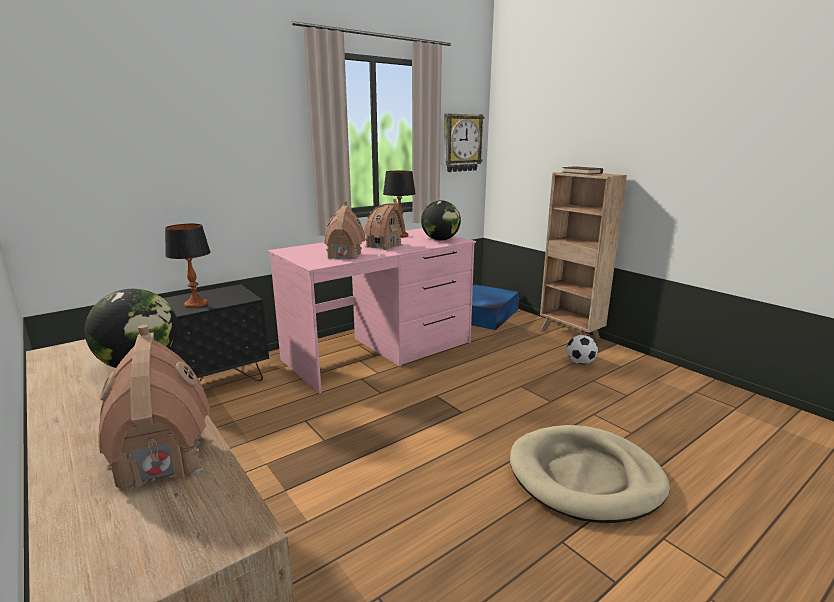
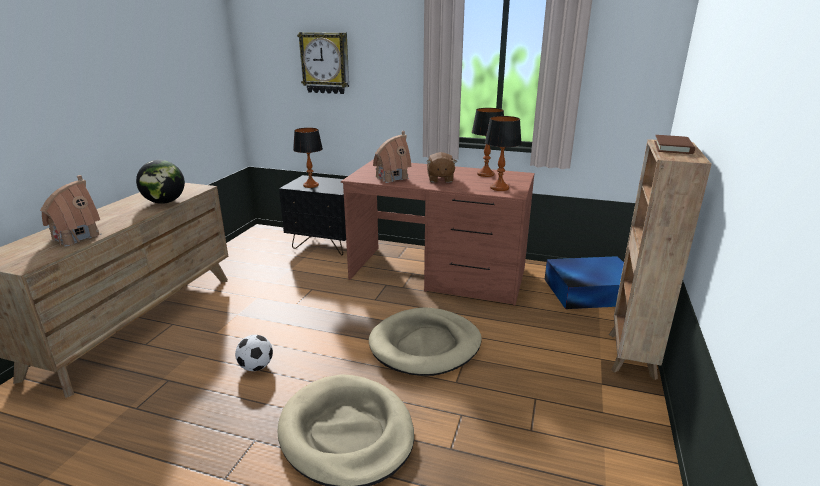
camera: 55 degrees right, 5 degrees up
pink desk [268,228,476,394] -> brown desk [341,160,535,306]
toy house [364,199,405,250] -> brown plush toy [426,152,457,183]
globe [421,201,461,241] -> table lamp [485,116,522,191]
wall clock [444,114,484,172] -> wall clock moved to [297,32,349,94]
football [567,335,598,364] -> football moved to [235,335,273,371]
none -> beige dog bed [369,308,482,376]

